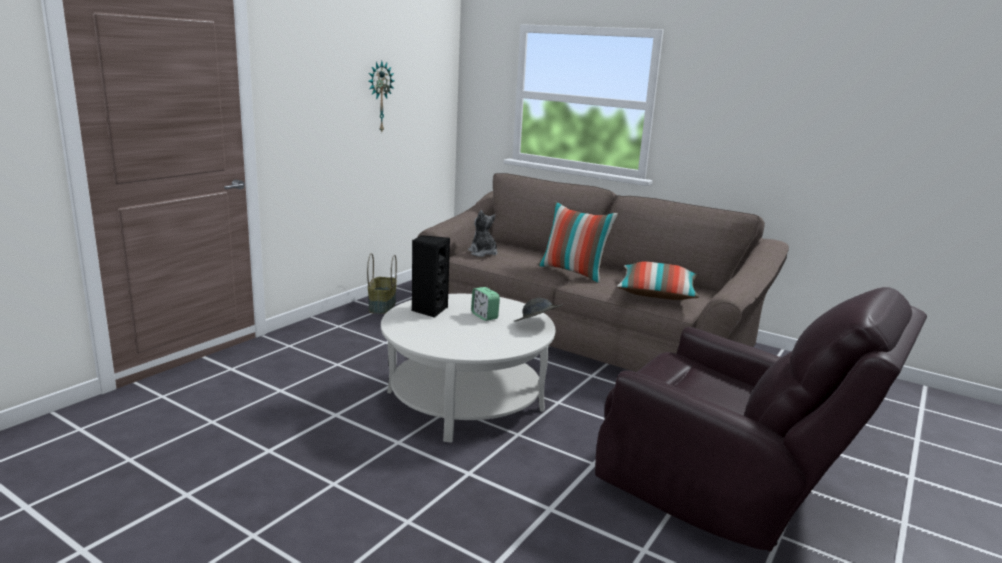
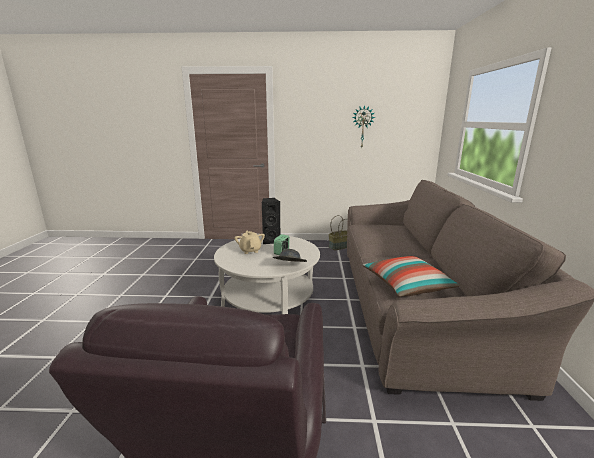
camera: 60 degrees right, 0 degrees up
plush toy [468,210,498,257] -> none
pillow [539,202,618,283] -> none
none -> beige teapot [235,231,265,254]

